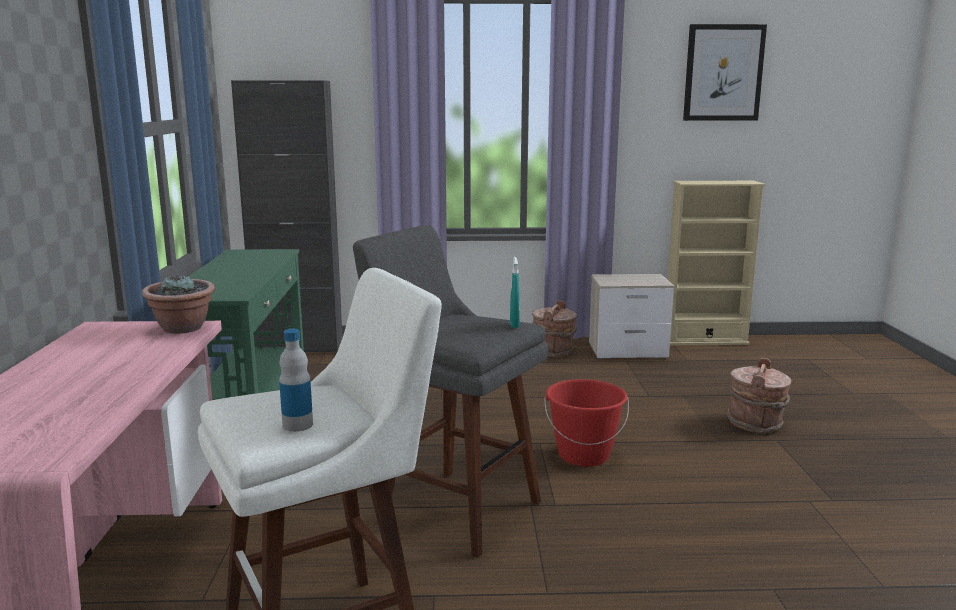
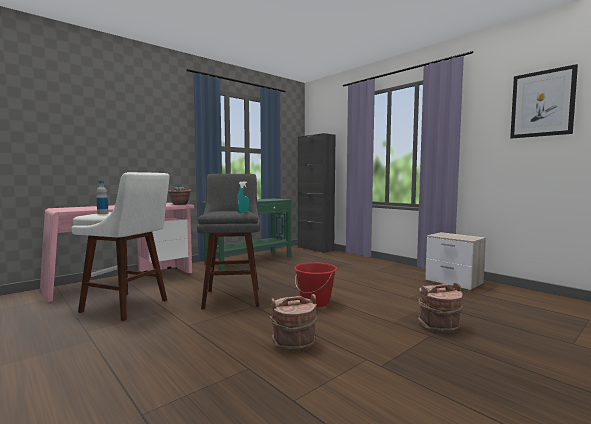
camera: 50 degrees right, 10 degrees down
brown bucket [532,300,577,357] -> brown bucket moved to [270,294,317,352]
beige bookcase [668,181,765,345] -> none

